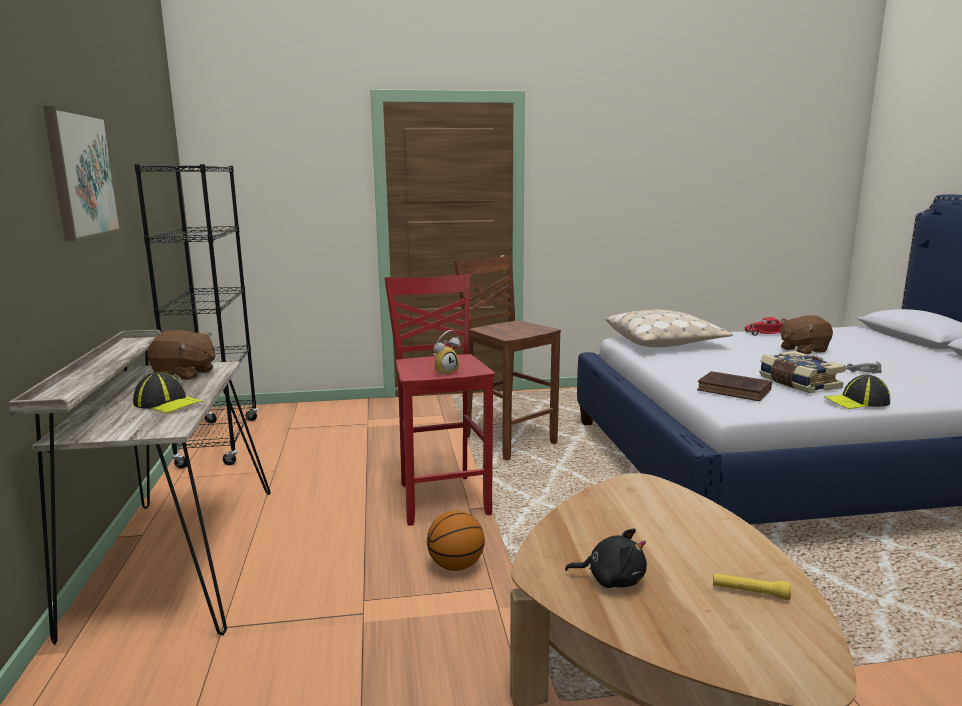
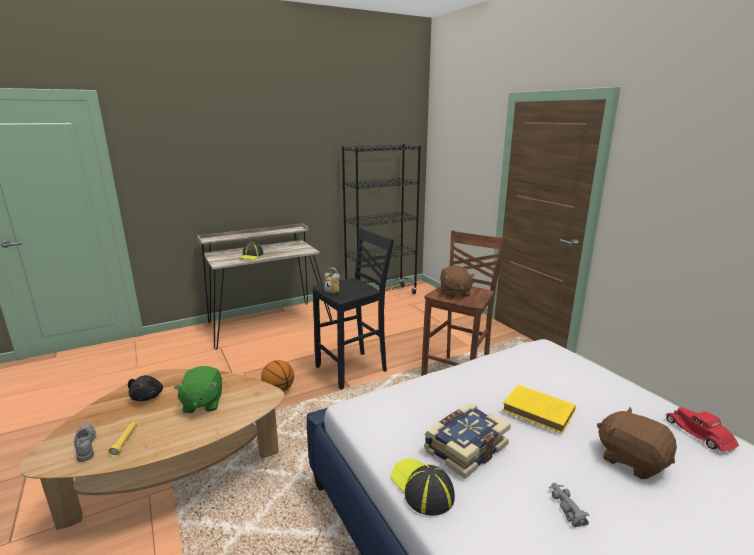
camera: 70 degrees right, 5 degrees up
picture [43,106,121,241] -> none
brown plush toy [147,330,215,380] -> brown plush toy moved to [440,265,475,298]
red stool [385,273,495,526] -> black stool [313,228,394,390]
beige pillow [606,310,733,347] -> none
brown book [697,371,772,401] -> none
none -> grey shoe [74,423,96,462]
none -> green plush toy [174,366,222,413]
none -> yellow book [502,385,576,434]

